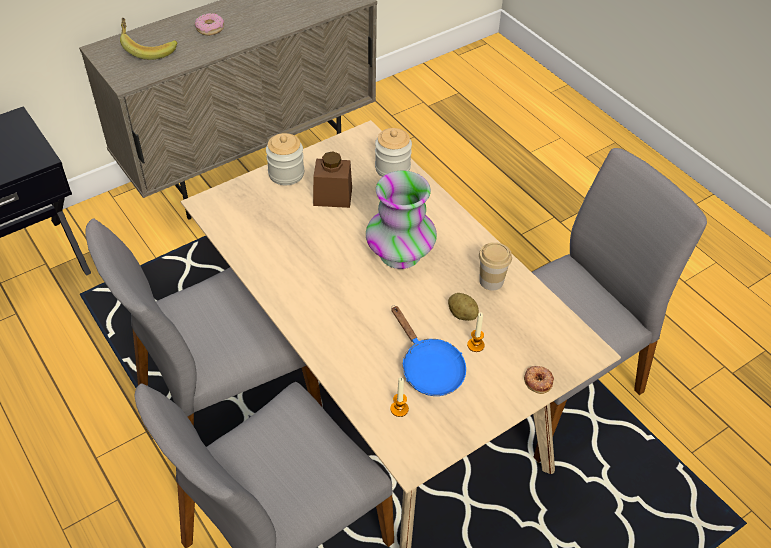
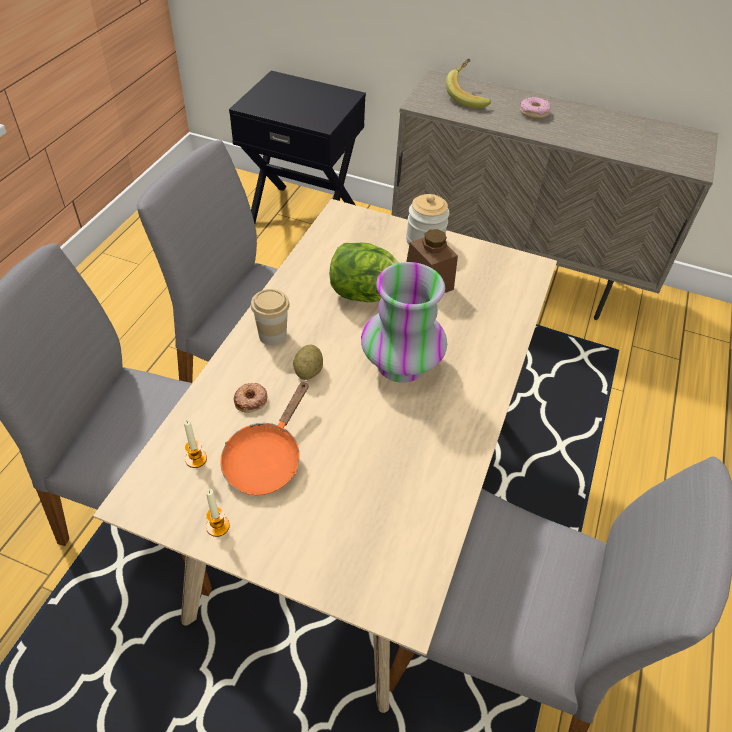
camera: 55 degrees right, 0 degrees up
jar [375,128,412,177] -> none
blue frying pan [391,305,466,396] -> orange frying pan [220,381,309,495]
potato [448,293,479,321] -> potato moved to [293,345,323,380]
candle [467,313,485,352] -> candle moved to [206,489,230,537]
cup [479,242,512,291] -> cup moved to [251,289,290,345]
donut [524,366,554,394] -> donut moved to [234,383,267,413]
none -> lettuce [330,243,399,302]

